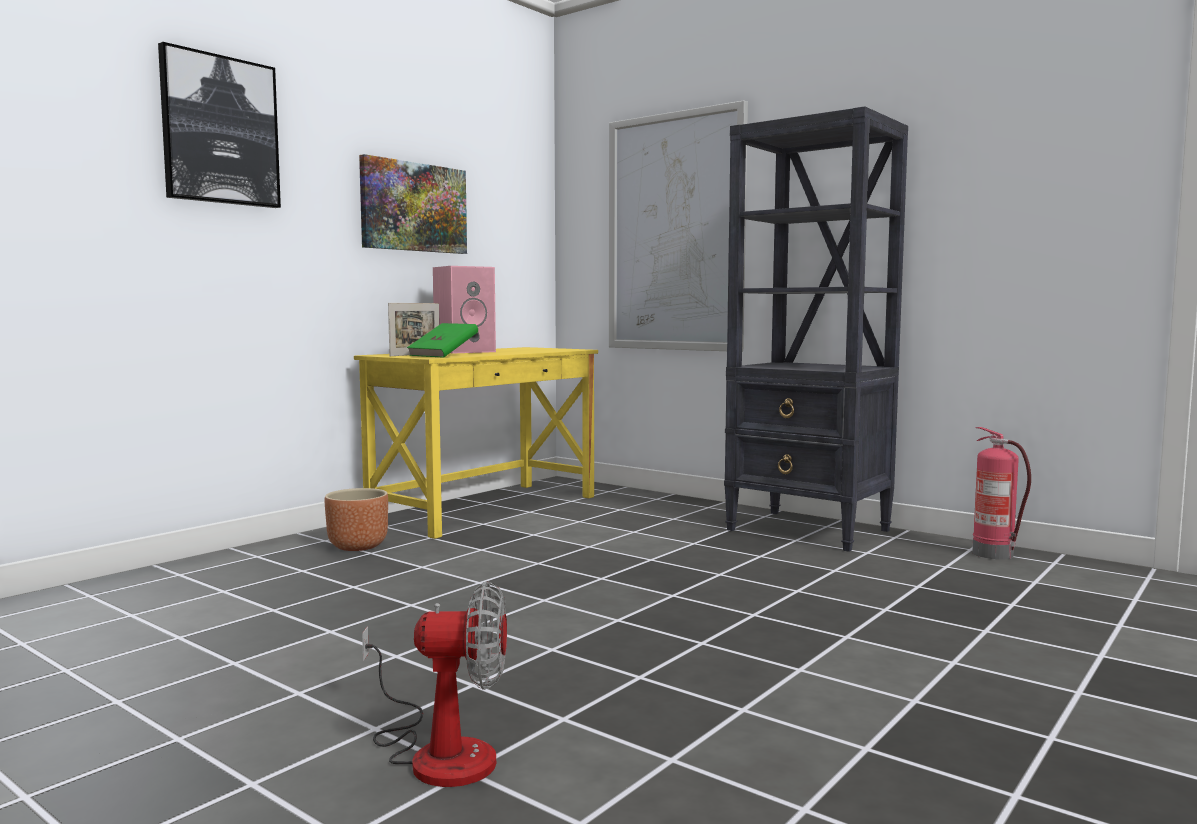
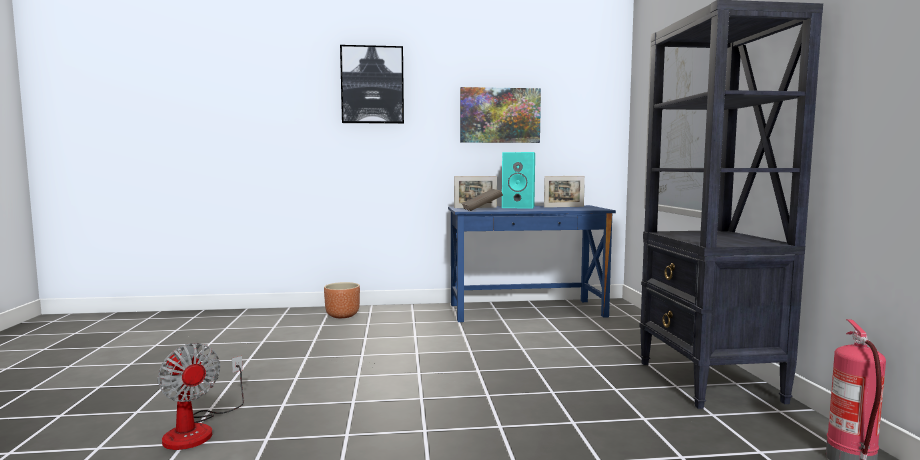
camera: 45 degrees right, 0 degrees up
brown planter [325,488,388,551] -> brown planter moved to [324,282,360,318]
yellow desk [354,347,598,539] -> blue desk [448,205,616,322]
green book [407,323,478,358] -> brown book [461,189,503,211]
pink speaker [433,266,496,354] -> turquoise speaker [502,152,535,209]
none -> picture frame [544,176,585,208]

